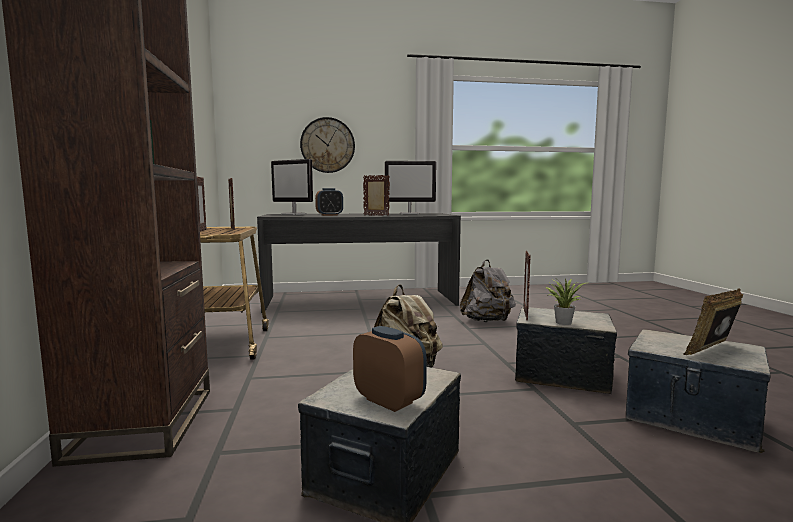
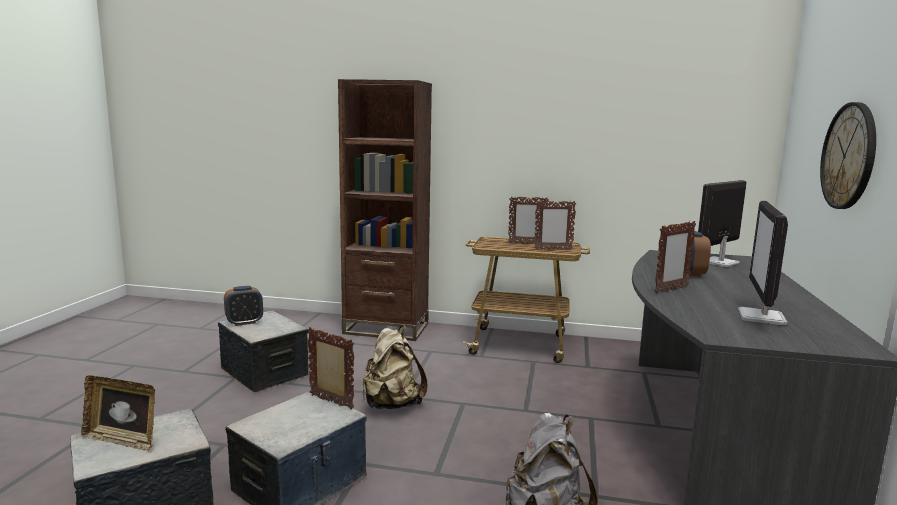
camera: 110 degrees right, 5 degrees up
potted plant [546,279,585,325] -> none
picture frame [683,288,743,356] -> picture frame turned 120 degrees clockwise [81,375,155,452]

